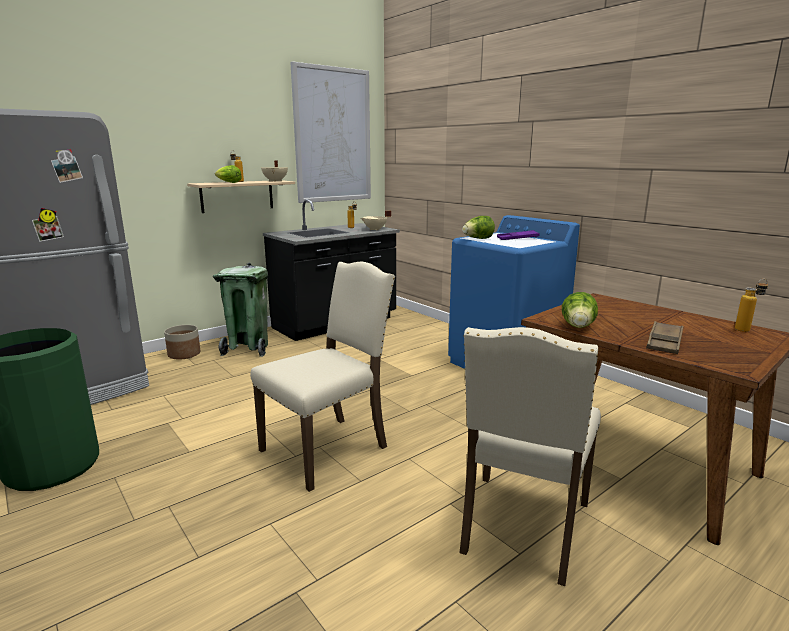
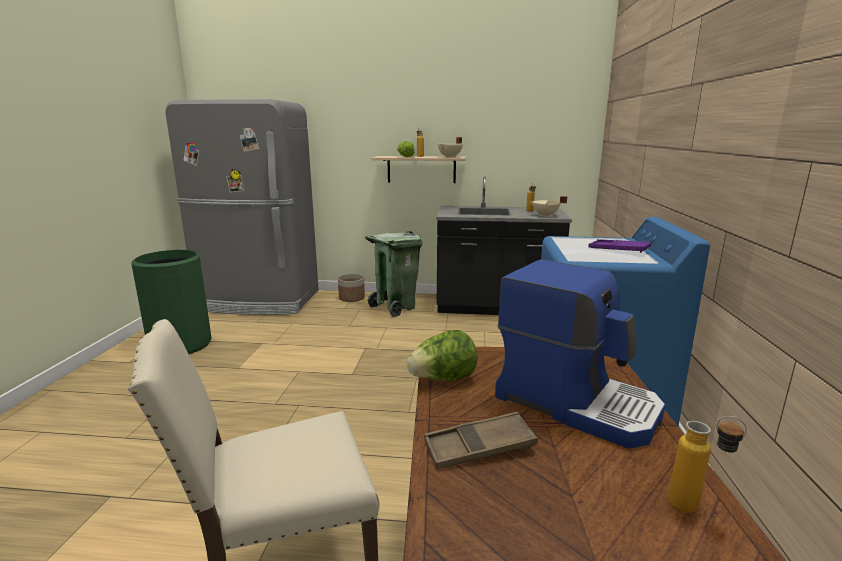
camera: 45 degrees right, 0 degrees up
beige chair [250,262,395,492] -> none
picture [290,61,371,203] -> none
lettuce [462,216,495,239] -> none
none -> coffee machine [495,259,665,449]

